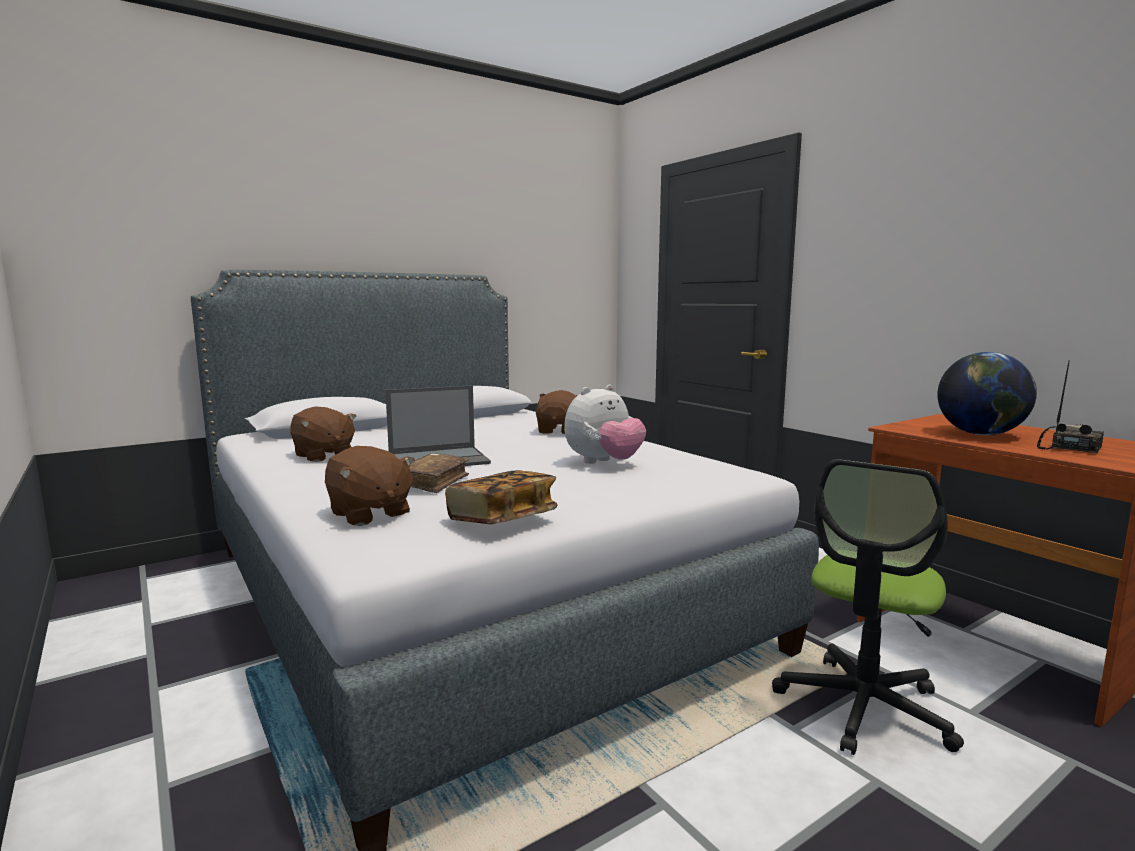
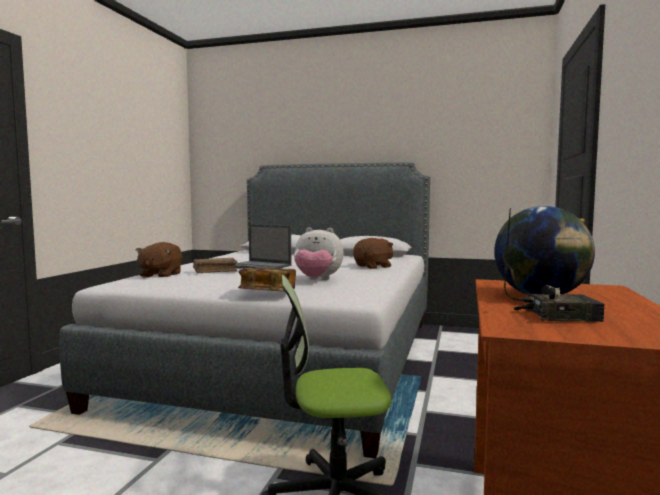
camera: 50 degrees right, 5 degrees down
brown plush toy [290,407,356,462] -> none
book [445,470,558,524] -> book moved to [238,268,296,291]

